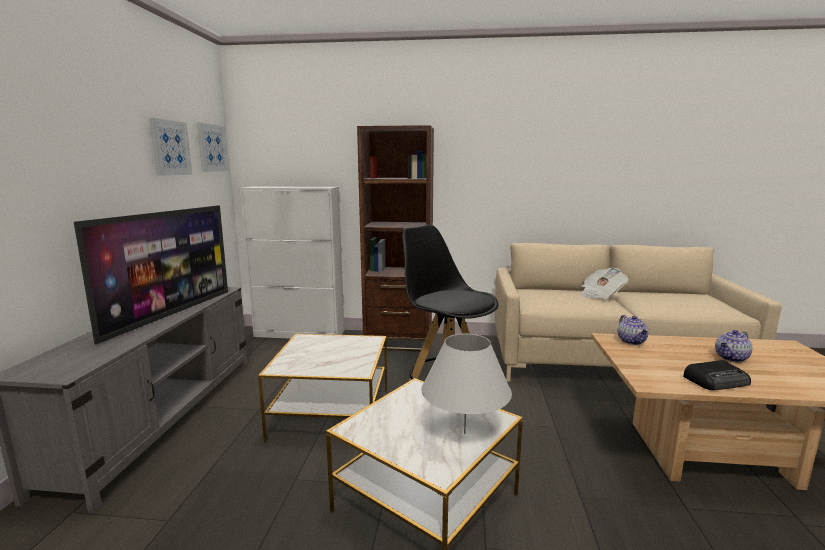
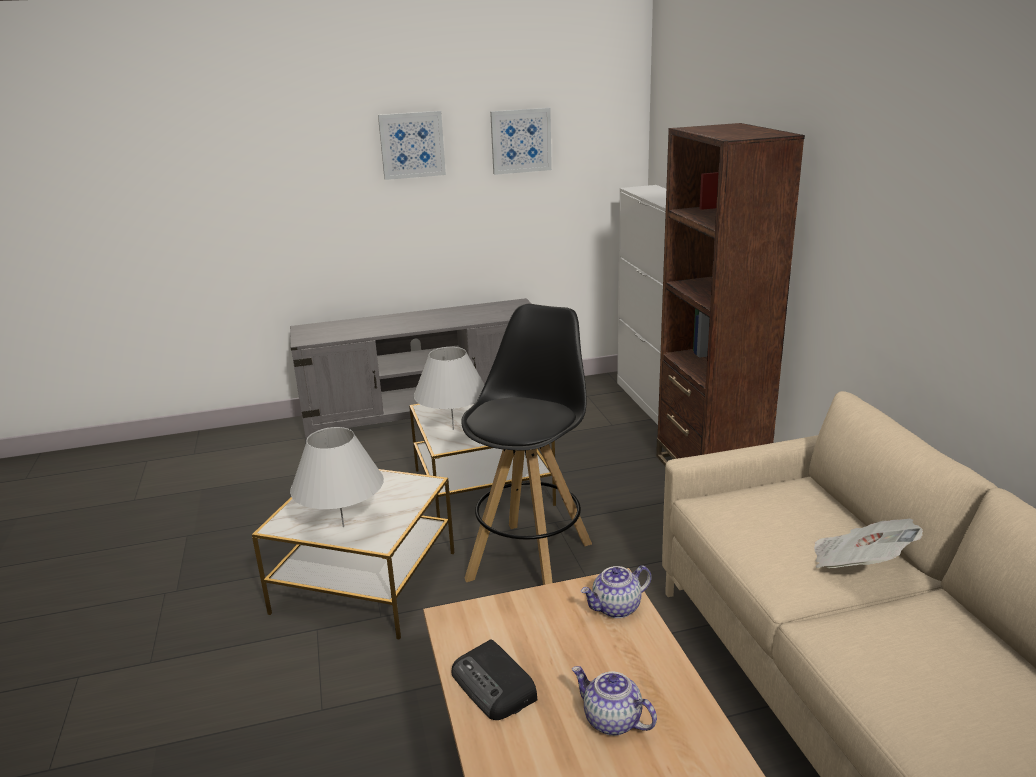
camera: 70 degrees right, 10 degrees up
television [74,205,228,344] -> none
picture [197,123,229,172] -> picture moved to [378,111,446,180]
none -> white table lamp [413,347,485,430]

